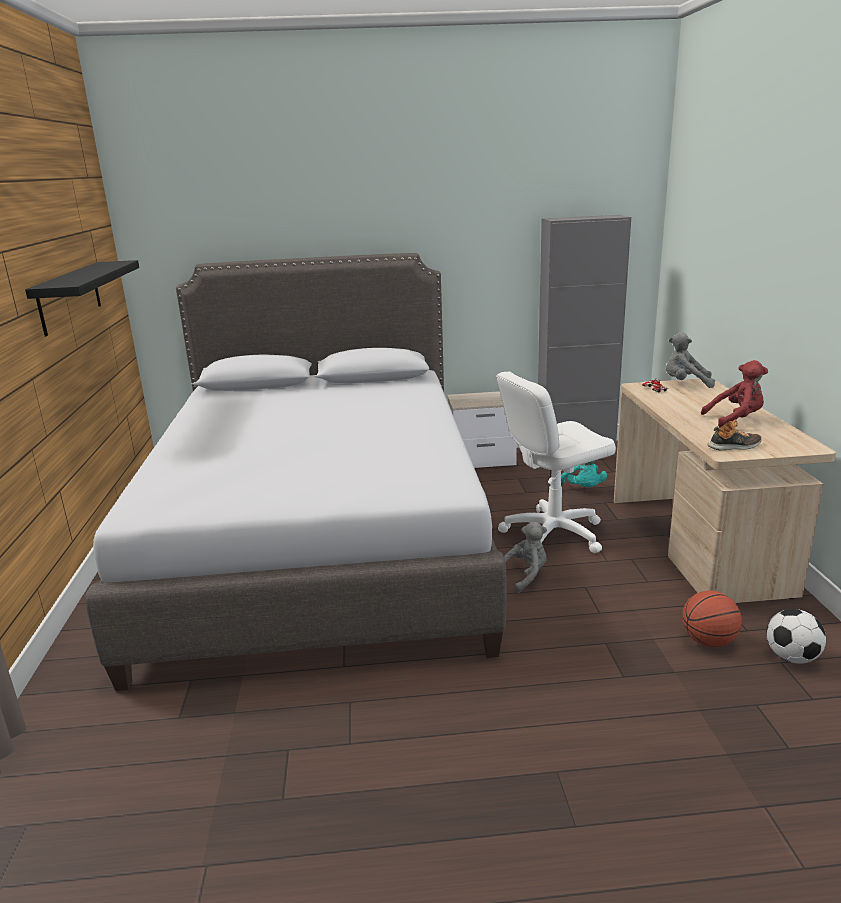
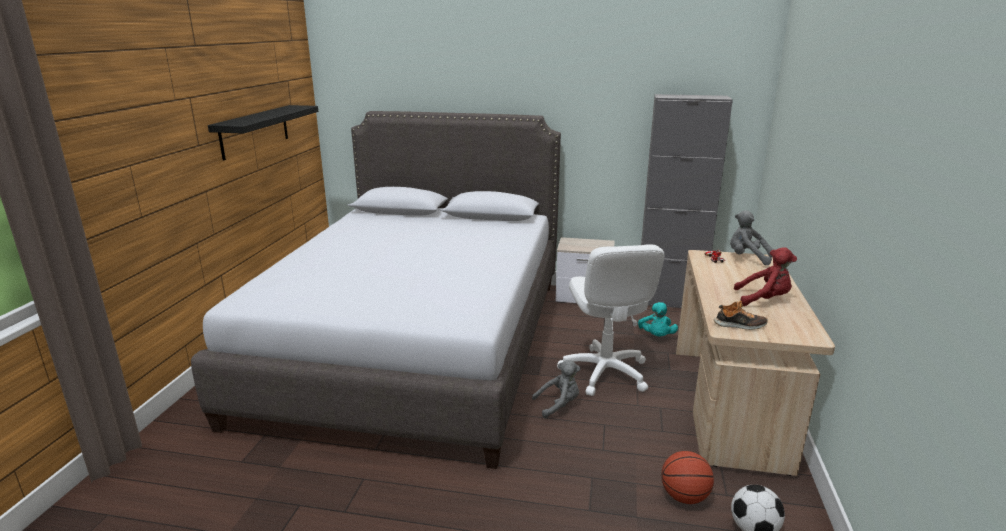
camera: 15 degrees right, 0 degrees up
white office chair [496,372,616,553] -> white office chair turned 90 degrees counterclockwise [557,244,665,396]

